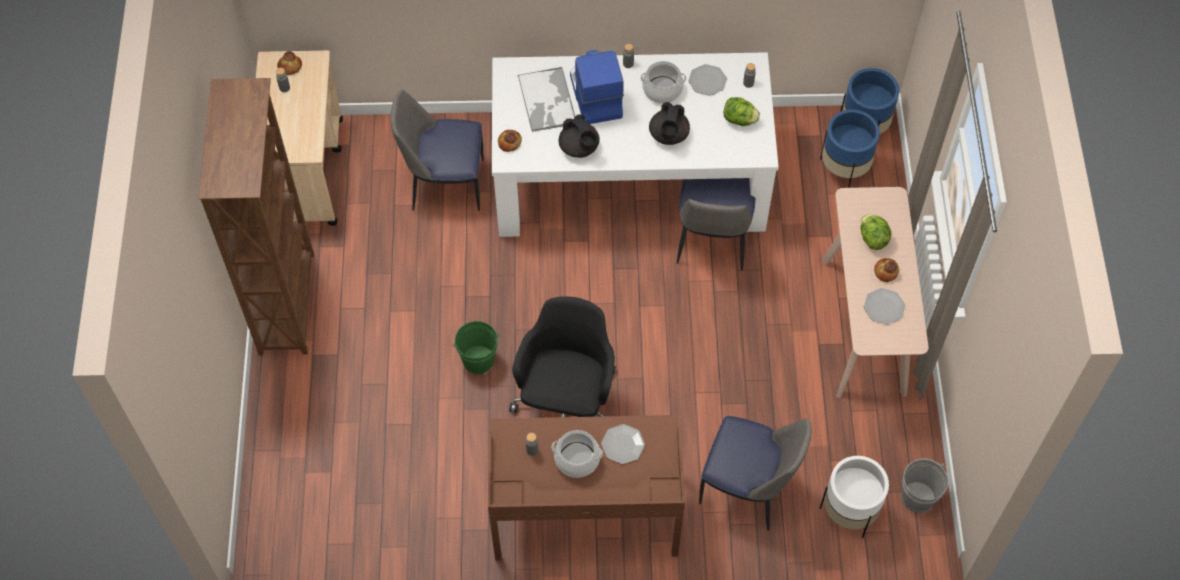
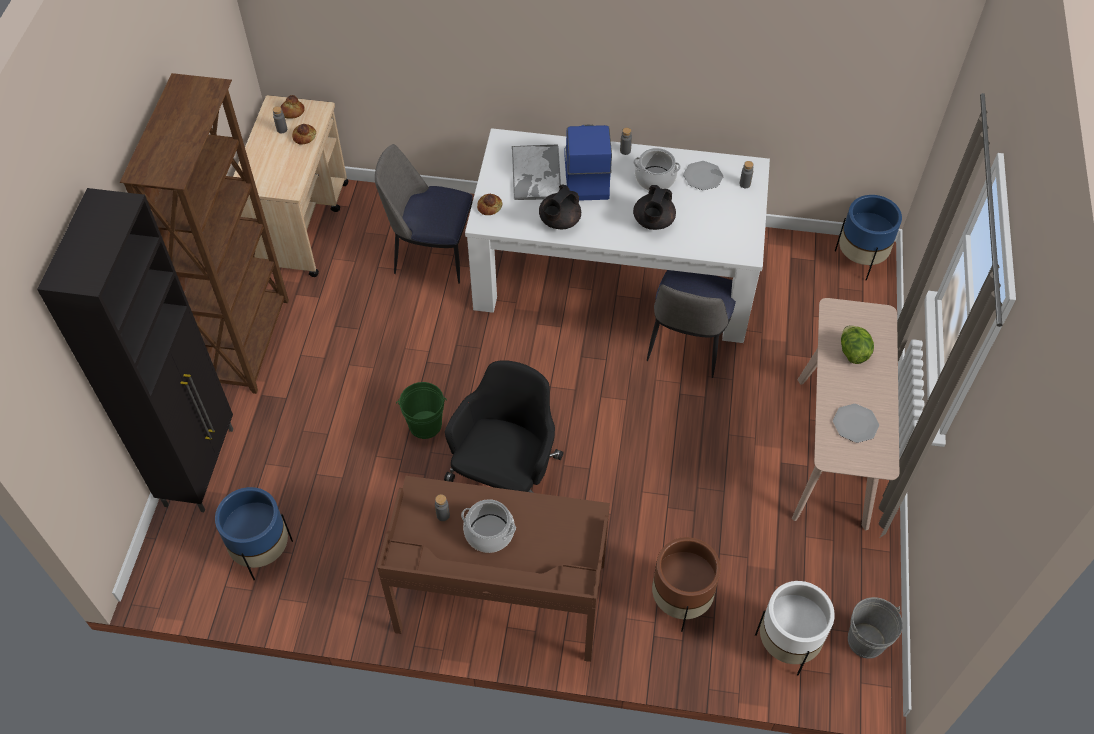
camera: 10 degrees right, 5 degrees down
black teapot [558,115,600,158] -> black teapot turned 60 degrees clockwise [539,185,581,229]
plate [601,424,645,464] -> none
chair [699,416,812,531] -> brown planter [652,537,721,632]
lettuce [724,97,760,126] -> none
blue planter [820,109,880,188] -> blue planter moved to [215,487,293,581]
bread [874,258,899,282] -> bread moved to [292,124,316,145]
none -> black cabinet [37,188,233,512]

